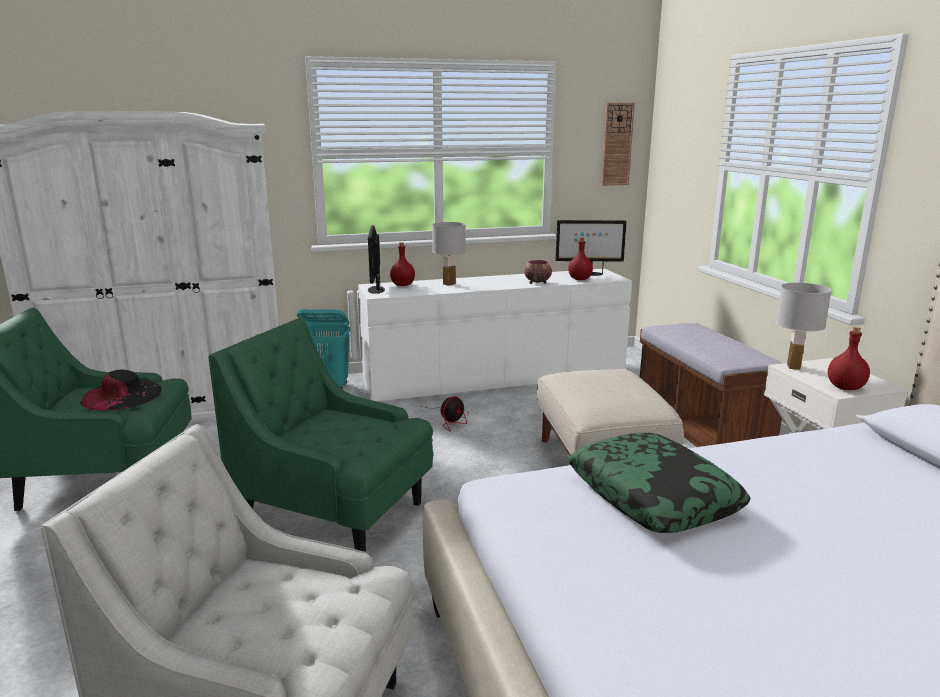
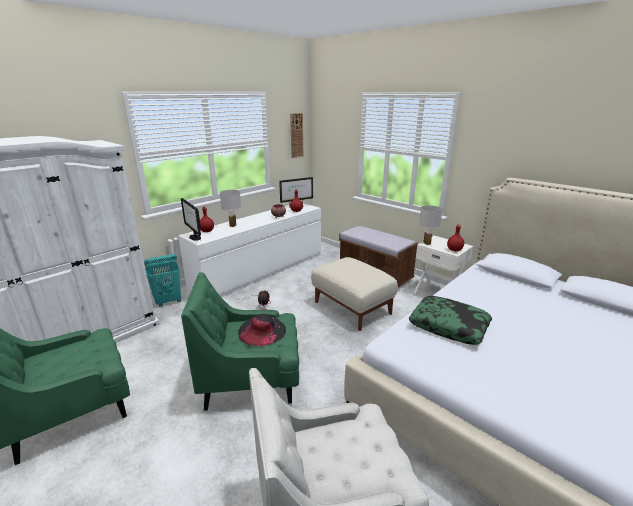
camera: 30 degrees left, 5 degrees up
black hat [80,370,162,410] -> black hat moved to [238,314,286,346]

